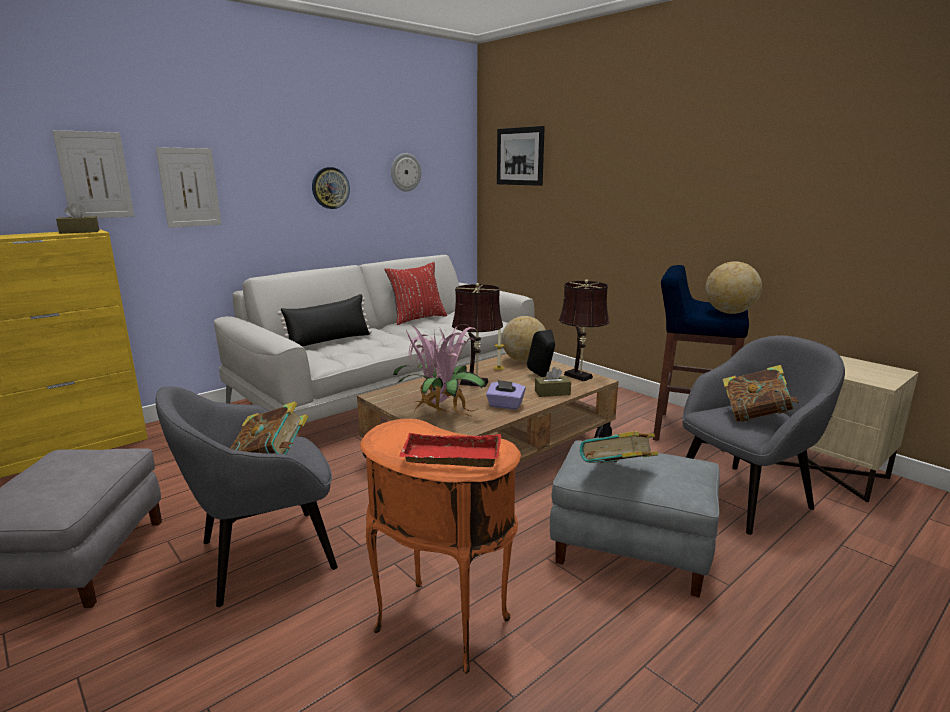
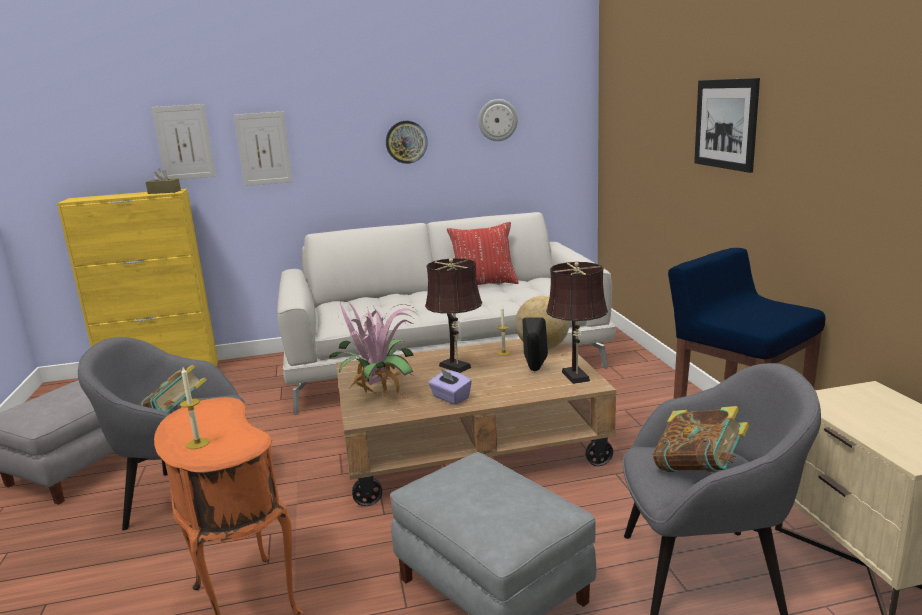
camera: 30 degrees right, 0 degrees up
black pillow [277,294,372,347] -> none
red tray [399,433,501,467] -> candle [180,367,209,449]
picture [497,126,545,186] -> picture moved to [694,78,760,173]
brown tissue box [535,367,571,397] -> none
book [580,431,658,463] -> none
globe [705,261,762,314] -> none

